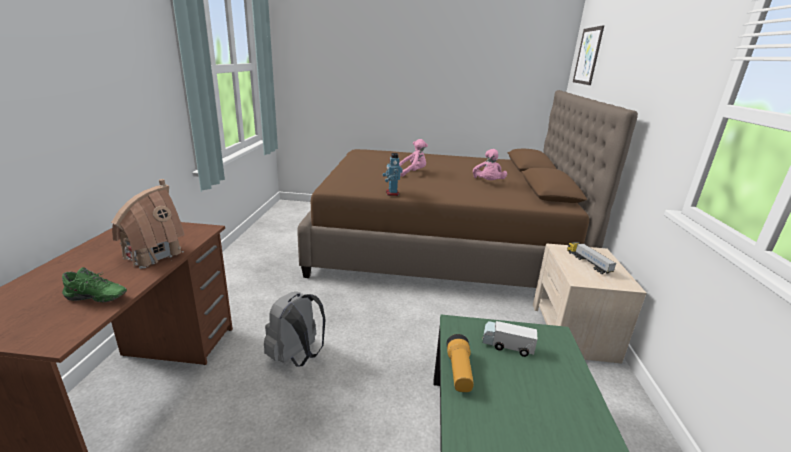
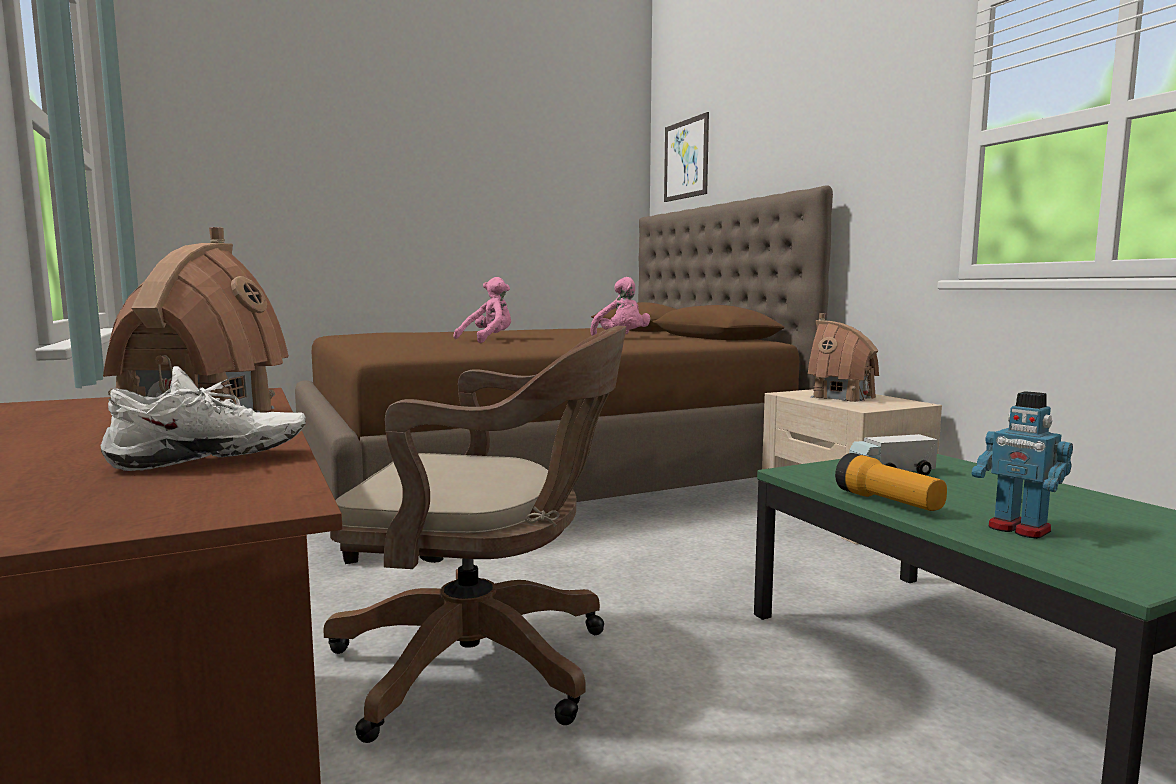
camera: 30 degrees left, 15 degrees down
green shoe [62,267,127,302] -> white shoe [100,366,306,471]
grey backpack [264,292,325,367] -> brown office chair [323,326,626,743]
toy robot [383,153,403,196] -> toy robot moved to [972,391,1073,539]
toy truck [567,242,617,274] -> toy house [808,313,879,402]

